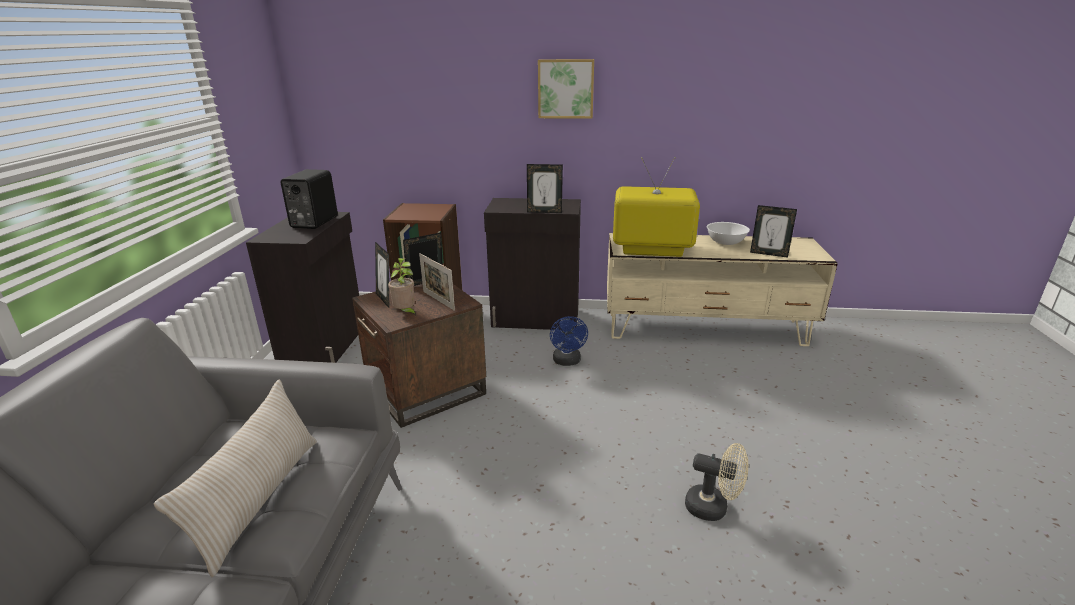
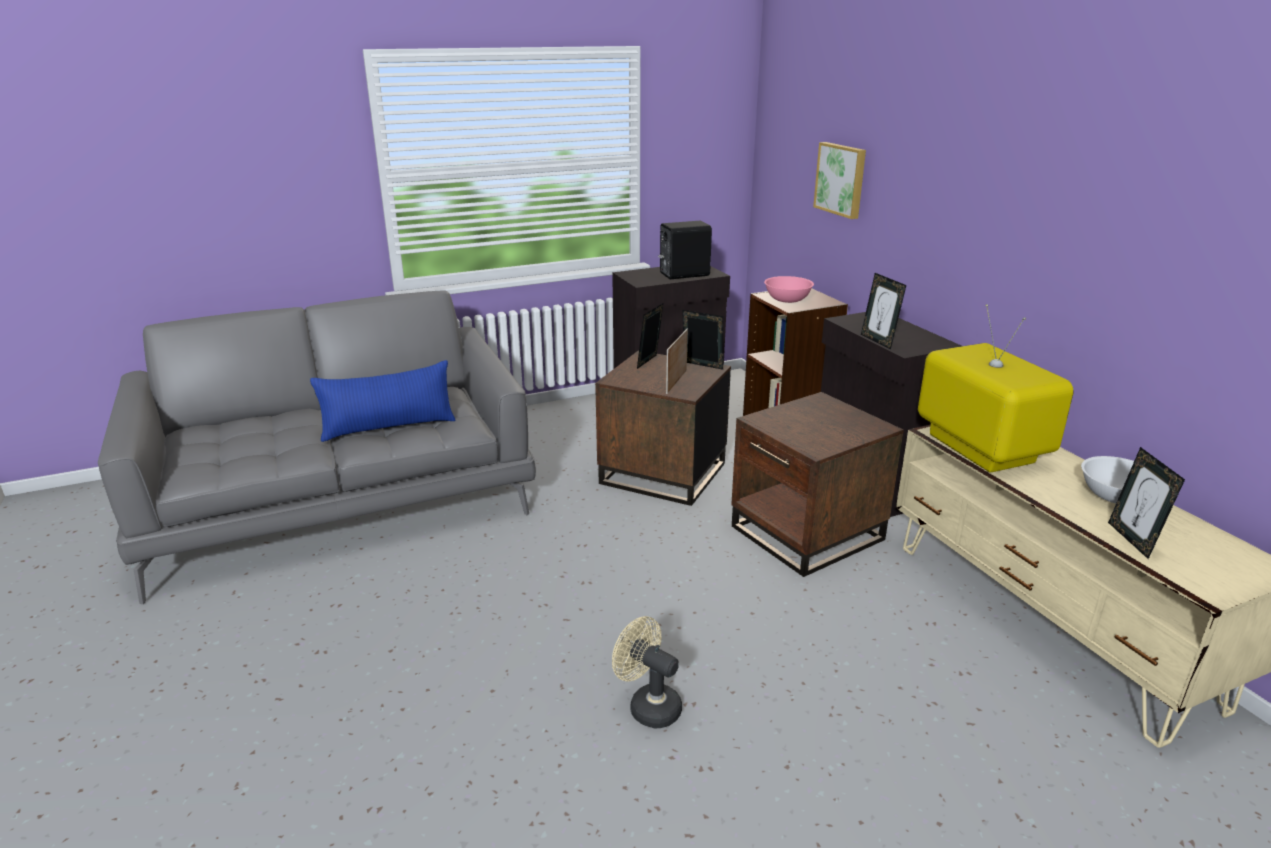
camera: 60 degrees right, 0 degrees up
beige pillow [154,380,317,577] -> blue pillow [310,360,456,442]
potted plant [388,258,416,316] -> none
picture [538,59,594,119] -> picture moved to [813,142,866,219]
blue fan [550,316,588,366] -> brown side table [731,392,904,577]
beige fan [685,443,748,521] -> beige fan turned 135 degrees clockwise [612,616,682,728]
none -> pink bowl [764,276,814,303]

